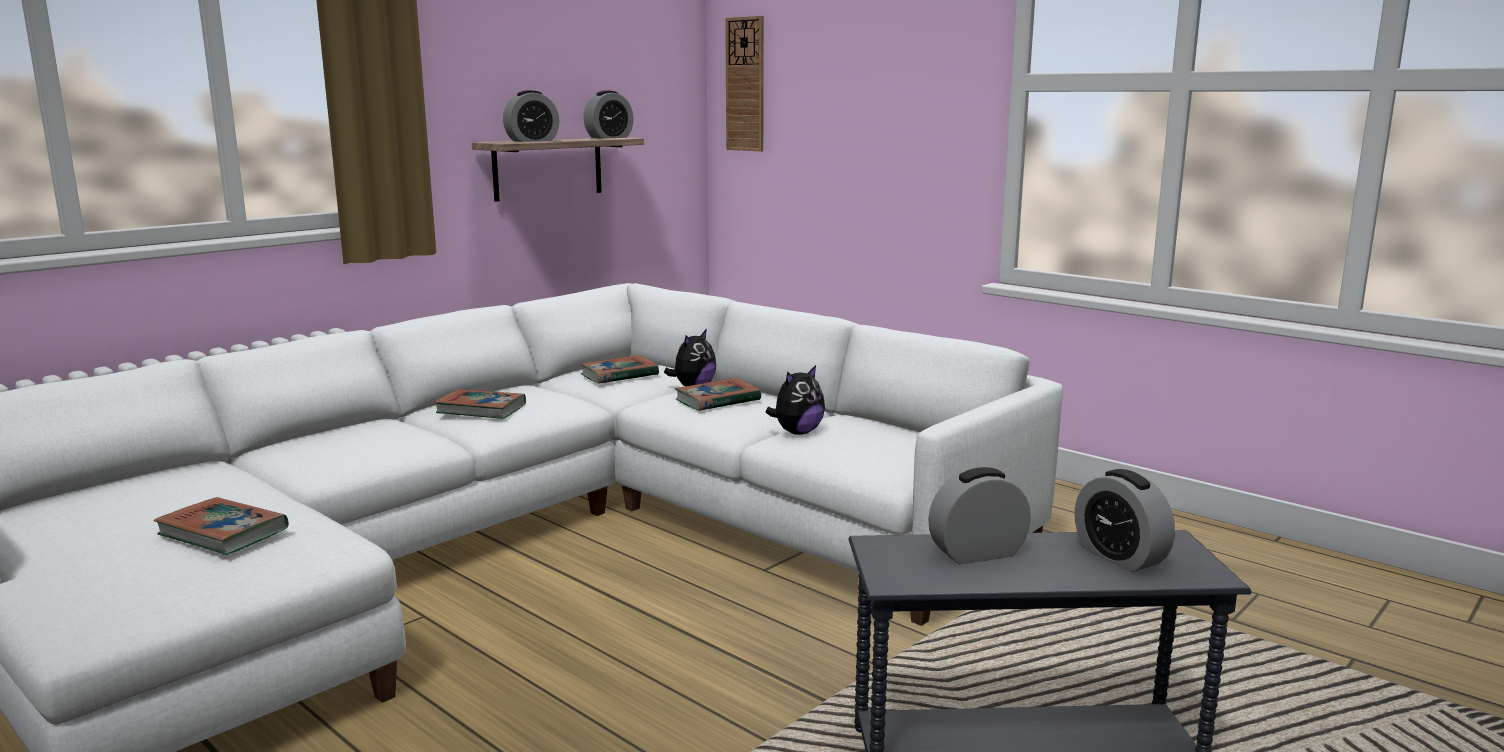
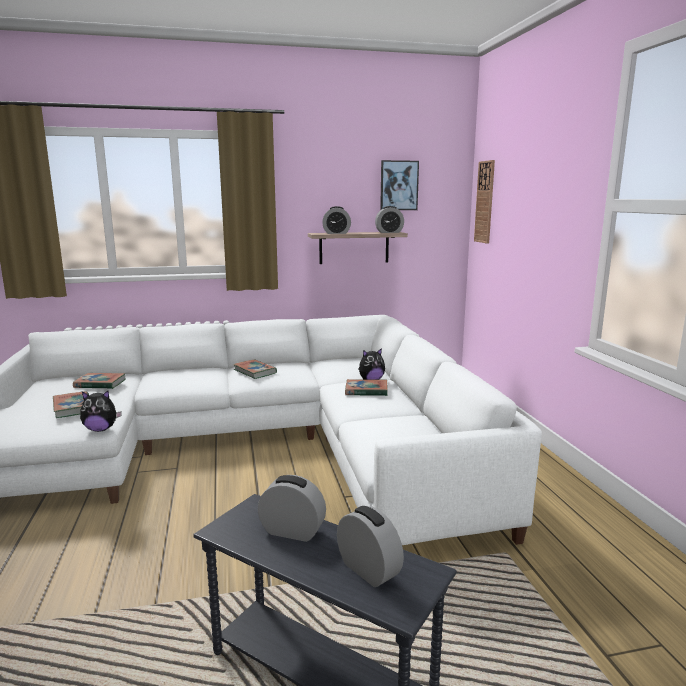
camera: 35 degrees right, 0 degrees up
book [580,355,659,384] -> book moved to [73,373,126,389]
plush toy [766,365,825,435] -> plush toy moved to [80,391,122,432]
alarm clock [1075,469,1175,572] -> alarm clock turned 135 degrees clockwise [337,506,404,587]
none -> picture [380,160,419,210]

